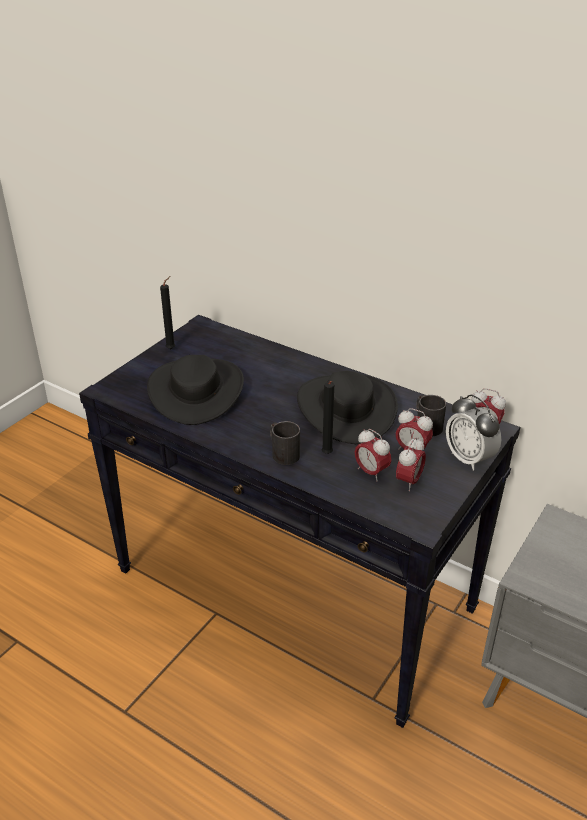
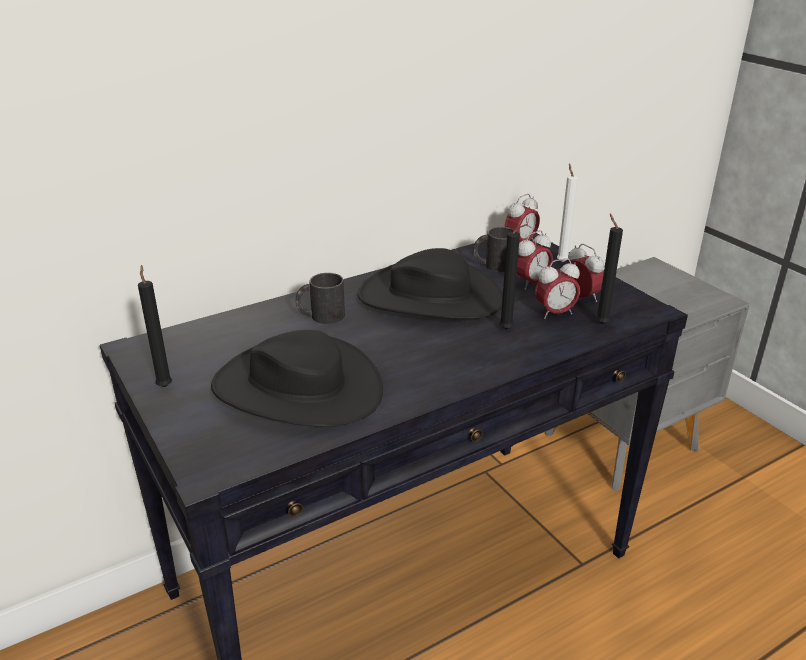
camera: 65 degrees left, 5 degrees down
black mug [270,421,300,465] -> black mug moved to [296,273,345,324]
alarm clock [446,395,501,470] -> white candle [557,163,578,262]
none -> black candle [596,214,623,324]

